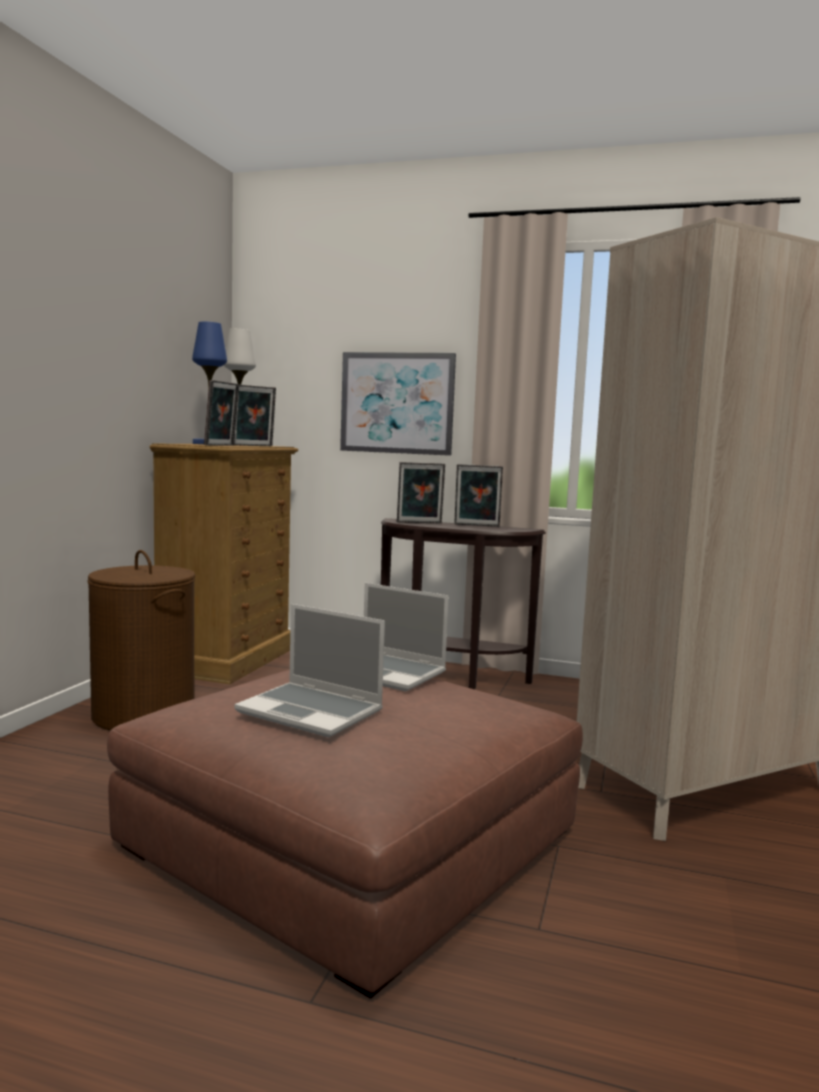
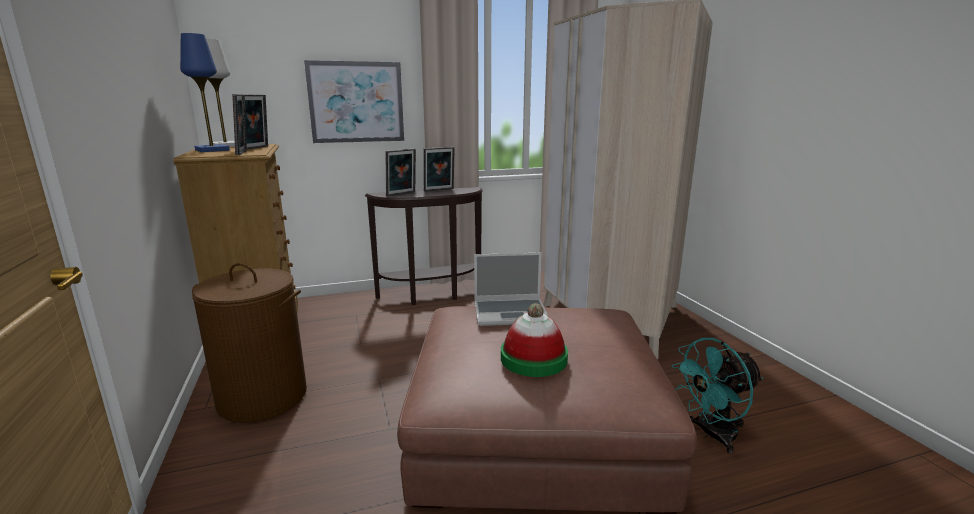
camera: 35 degrees left, 10 degrees up
laptop [234,604,385,738] -> hat [501,303,568,377]
none -> turquoise fan [671,338,763,454]

